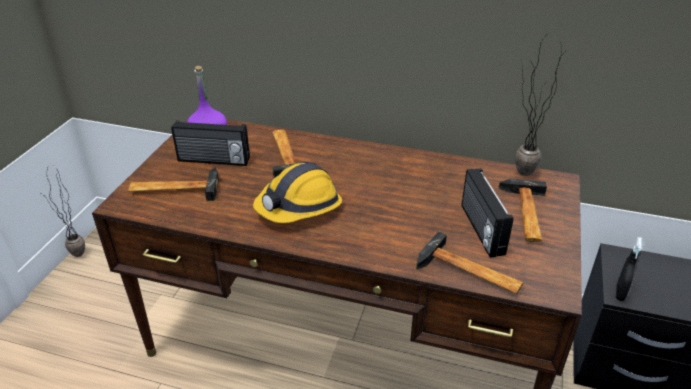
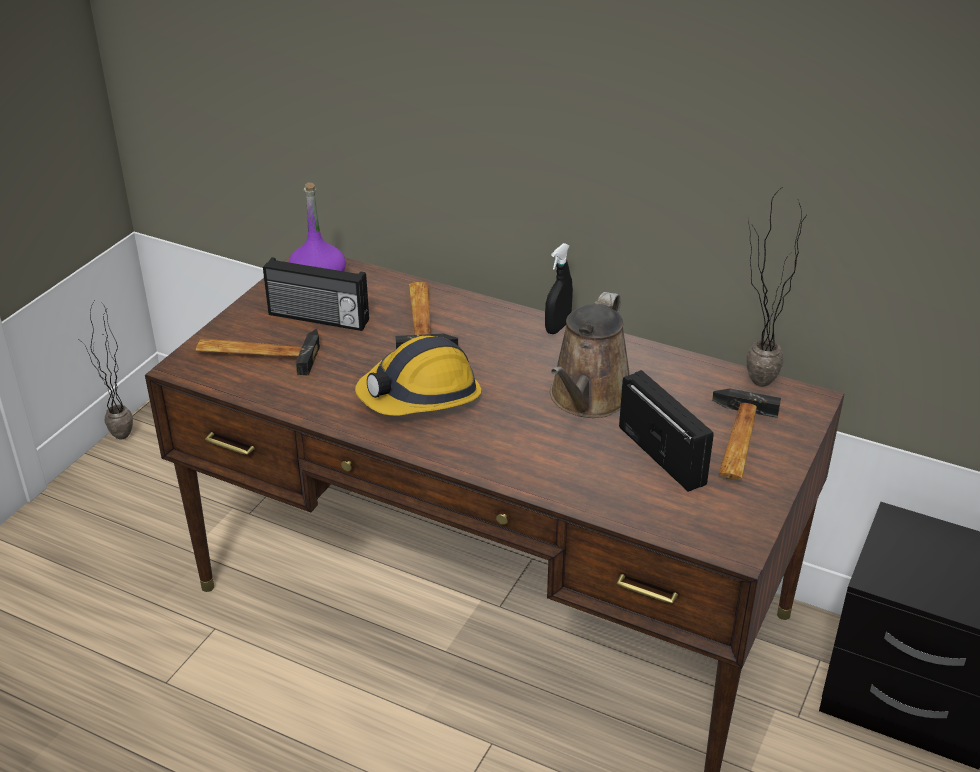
camera: 10 degrees right, 0 degrees up
hammer [416,231,524,294] -> none
radio [461,168,513,258] -> radio turned 150 degrees clockwise [619,370,714,492]
black spray bottle [616,237,642,301] -> black spray bottle moved to [545,243,573,334]
none -> brown watering can [550,292,630,418]

